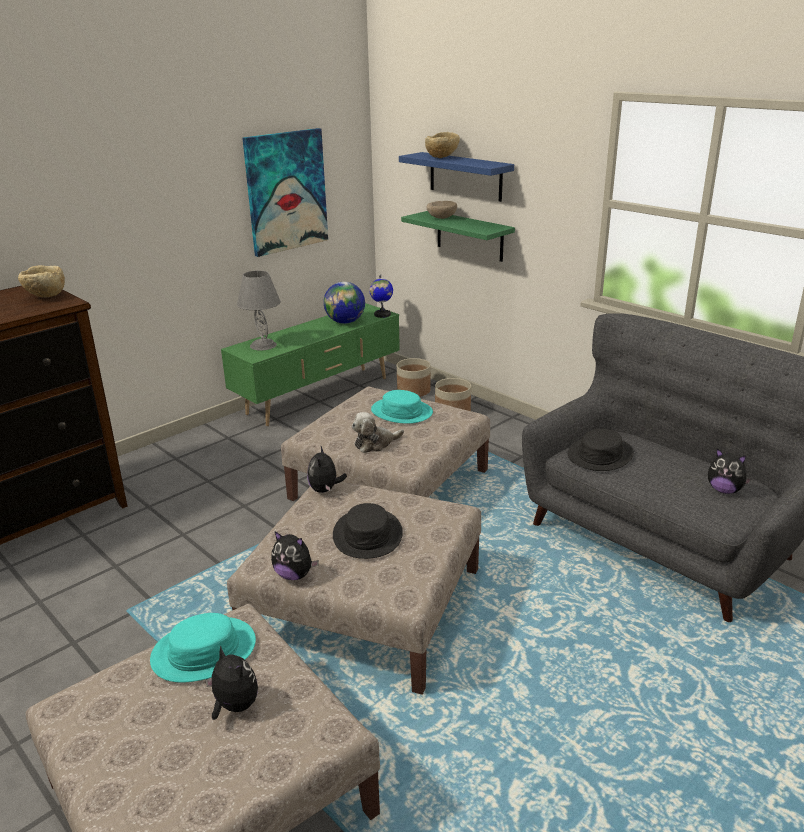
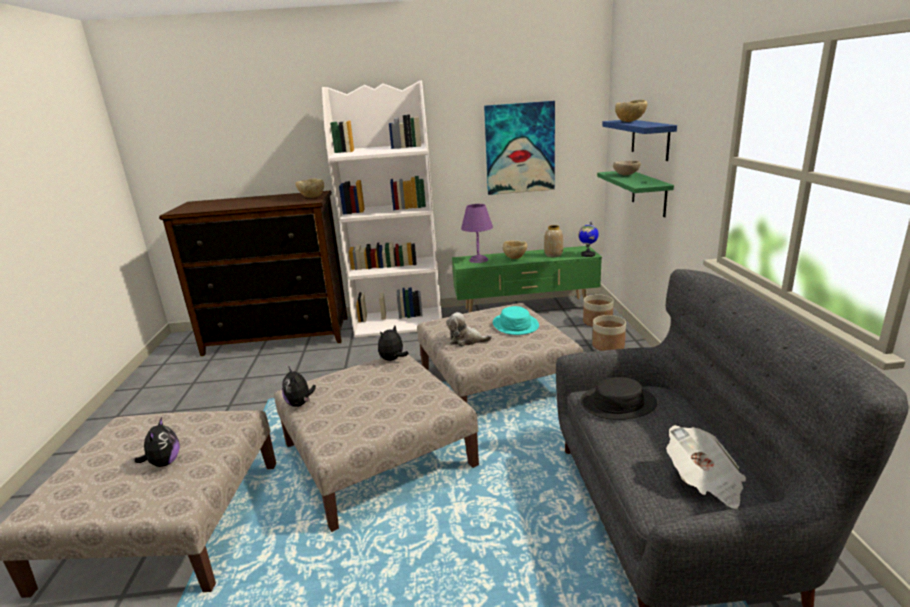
camera: 40 degrees right, 5 degrees down
turquoise hat [150,613,256,683] -> none
grey table lamp [237,270,281,350] -> purple table lamp [461,204,493,263]
globe [324,282,365,324] -> vase [544,225,563,257]
black hat [333,503,403,559] -> none
plush toy [708,448,752,494] -> newspaper [666,425,746,509]
none -> white bookcase [322,80,442,338]
none -> beige bowl [503,241,527,259]

